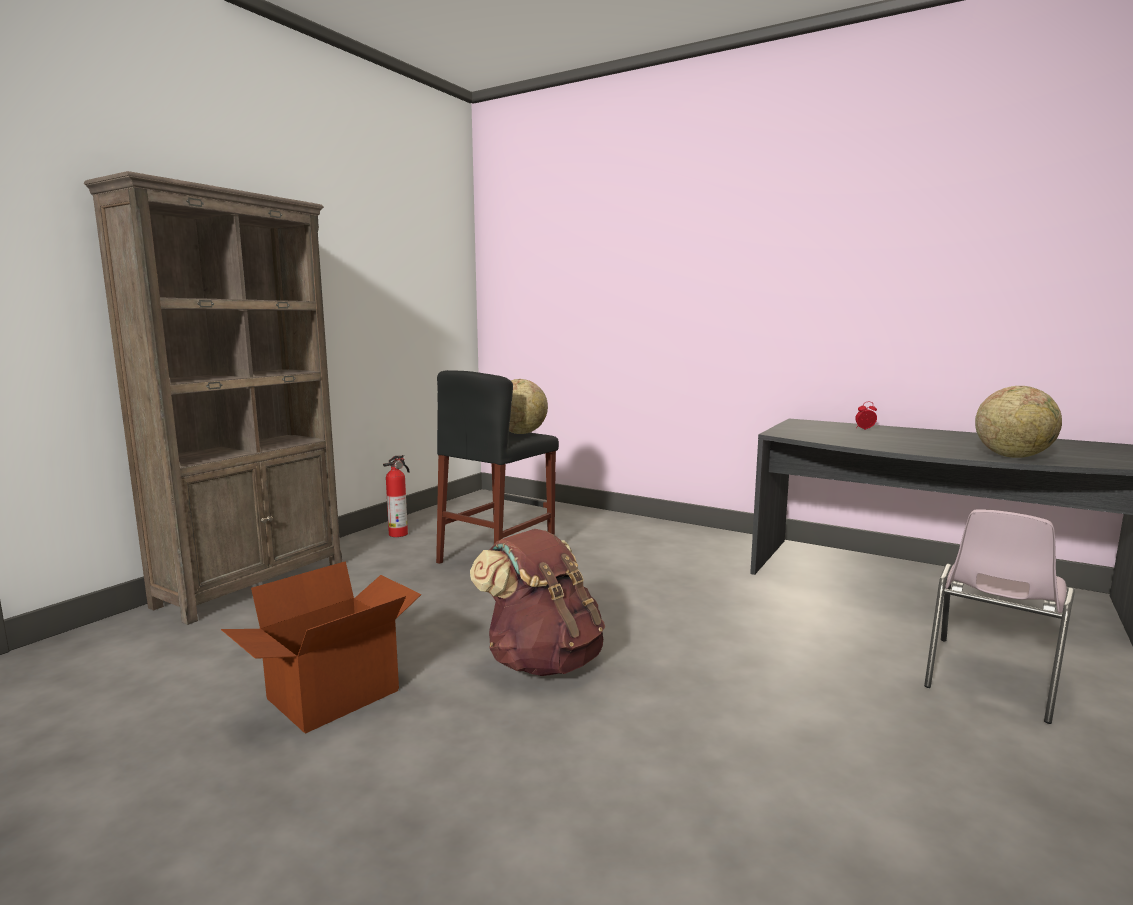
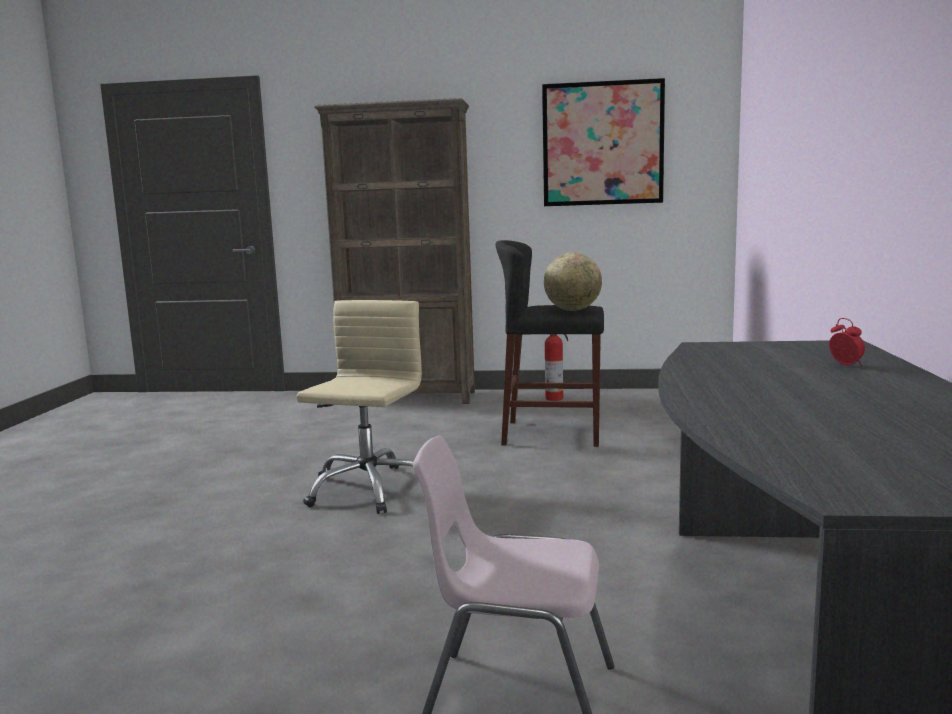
camera: 65 degrees right, 0 degrees up
cardboard box [221,561,421,734] -> none
brown backpack [470,529,605,676] -> beige office chair [296,300,422,514]
globe [975,386,1062,458] -> none
none -> picture [542,78,665,206]

